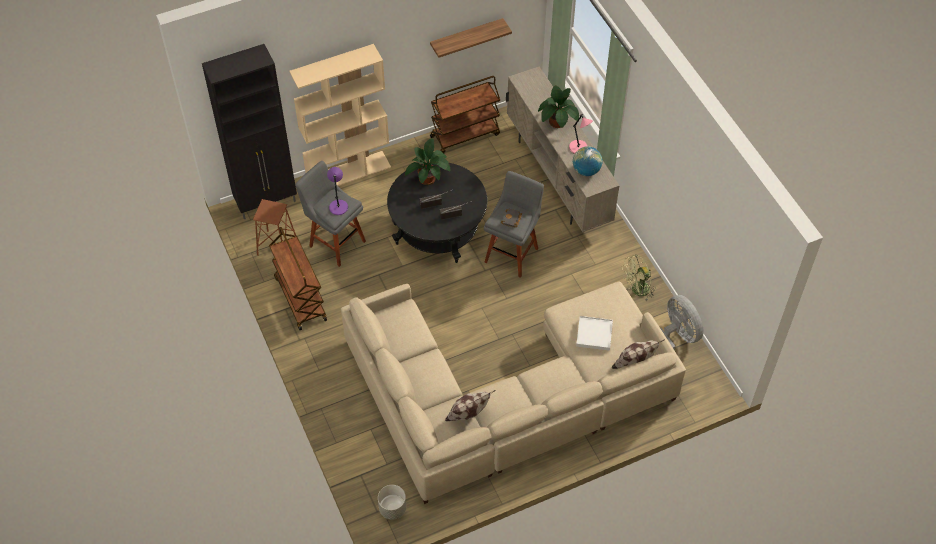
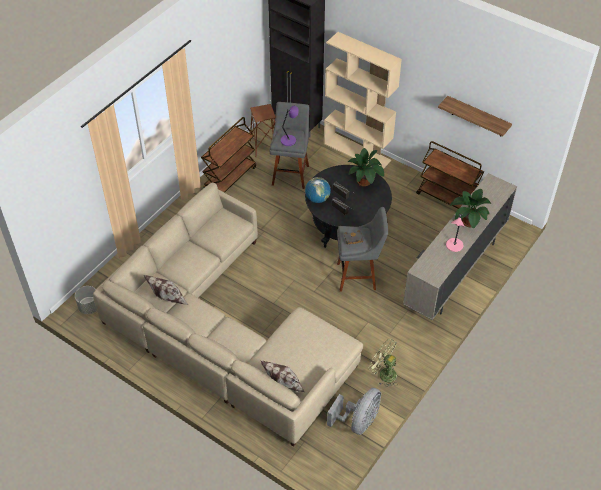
camera: 60 degrees right, 5 degrees down
globe [573,146,603,176] -> globe moved to [305,177,331,203]
white tray [576,316,613,351] -> none

